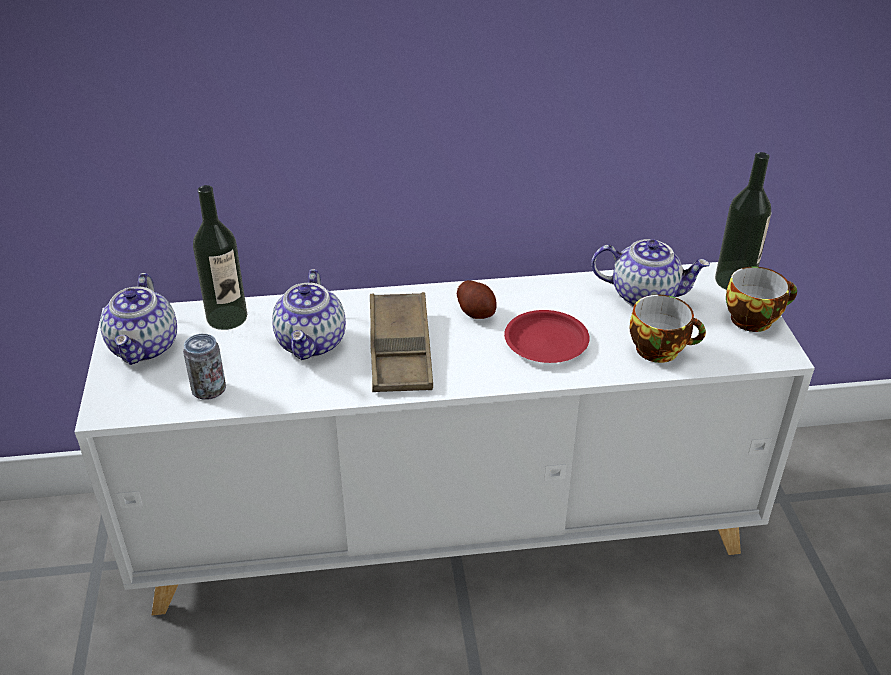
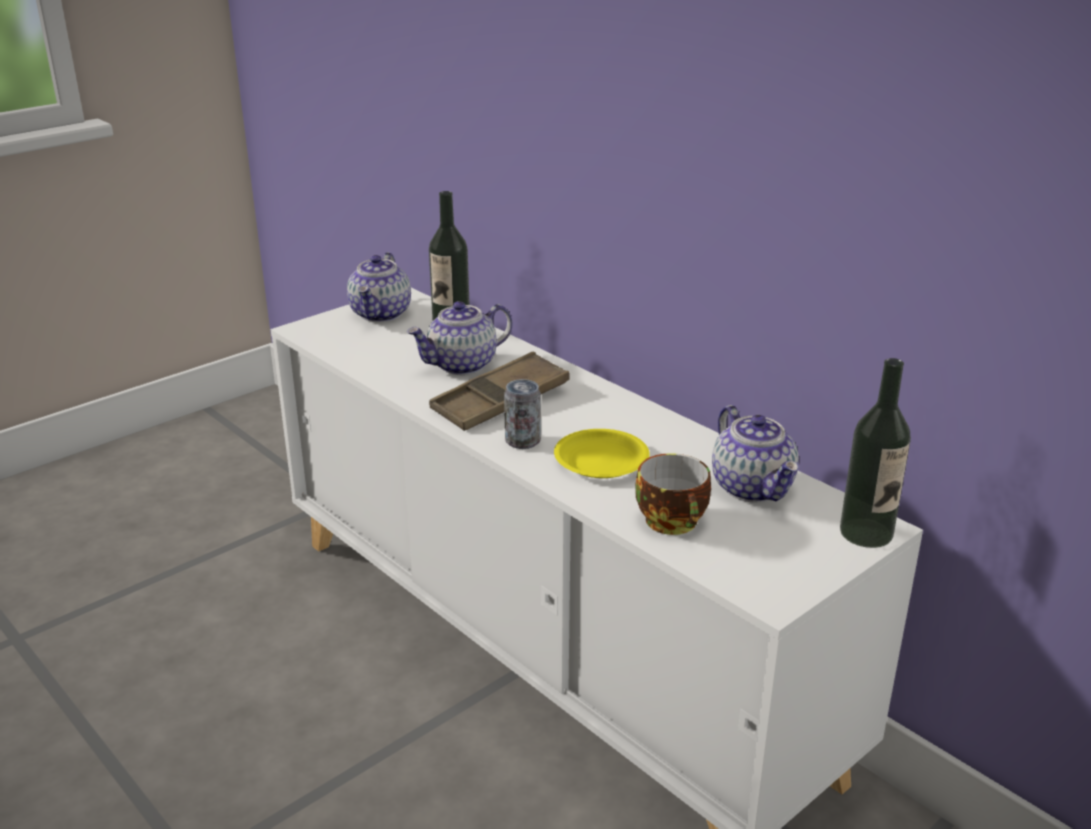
camera: 55 degrees right, 10 degrees down
teapot [100,273,177,365] -> teapot turned 45 degrees counterclockwise [347,252,411,322]
can [183,334,226,400] -> can moved to [504,379,541,449]
potato [456,280,497,319] -> none
red plate [504,310,590,363] -> yellow plate [554,429,650,478]
cup [726,267,797,332] -> none

